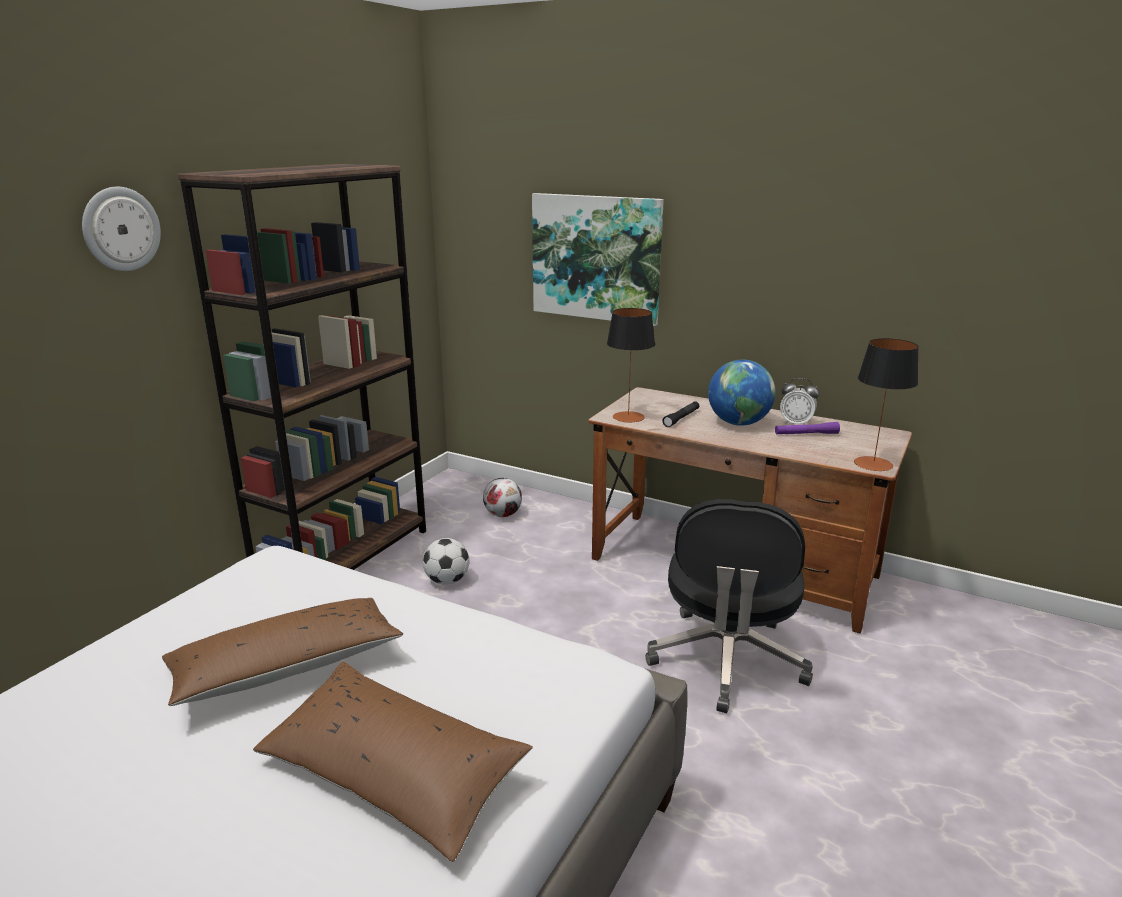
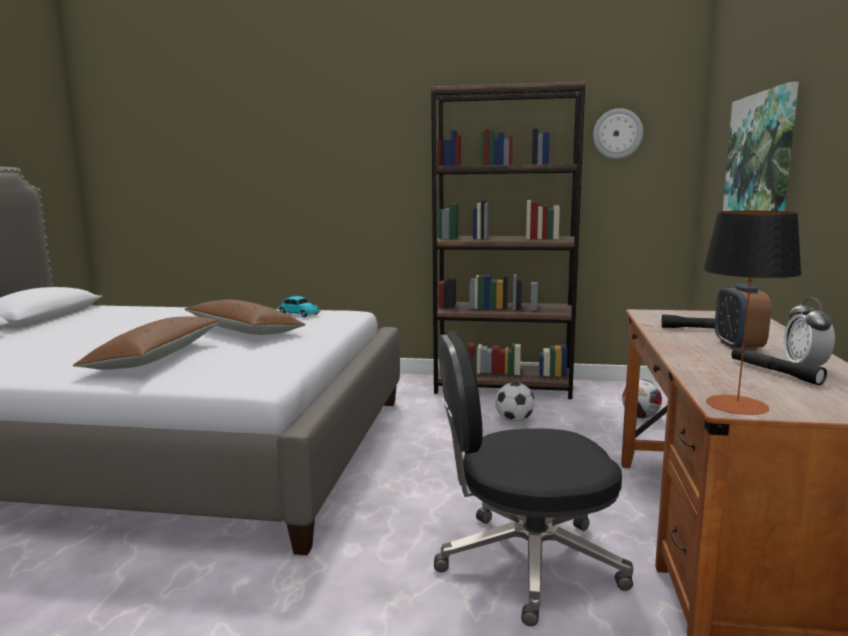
camera: 70 degrees right, 10 degrees down
wall clock [82,187,161,271] -> wall clock moved to [593,108,643,159]
table lamp [607,308,655,422] -> none
globe [708,360,775,426] -> alarm clock [715,284,771,351]
purple flashlight [775,422,840,435] -> black flashlight [731,347,827,385]
none -> toy car [276,296,320,317]

